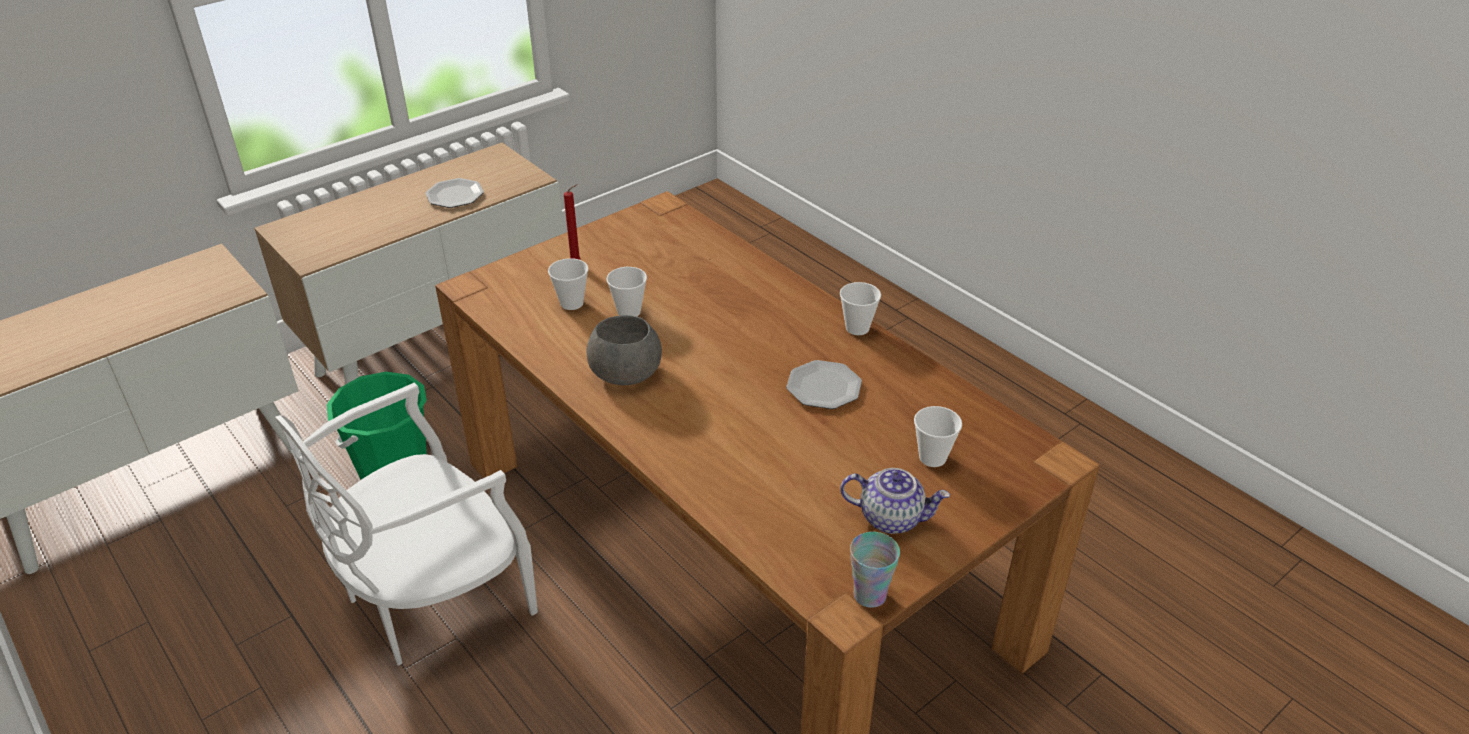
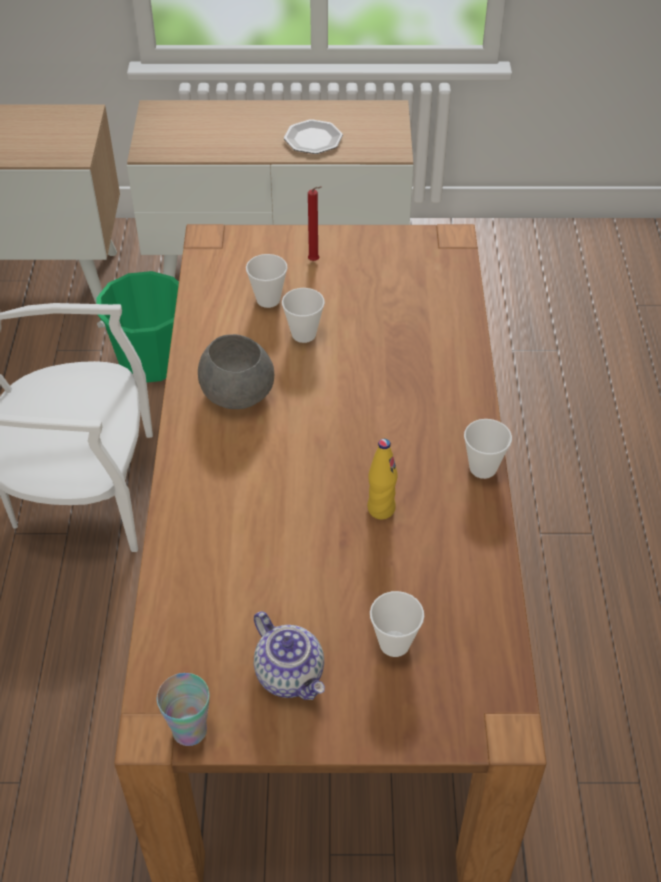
camera: 40 degrees right, 10 degrees up
plate [786,360,862,409] -> yellow bottle [367,439,398,520]

